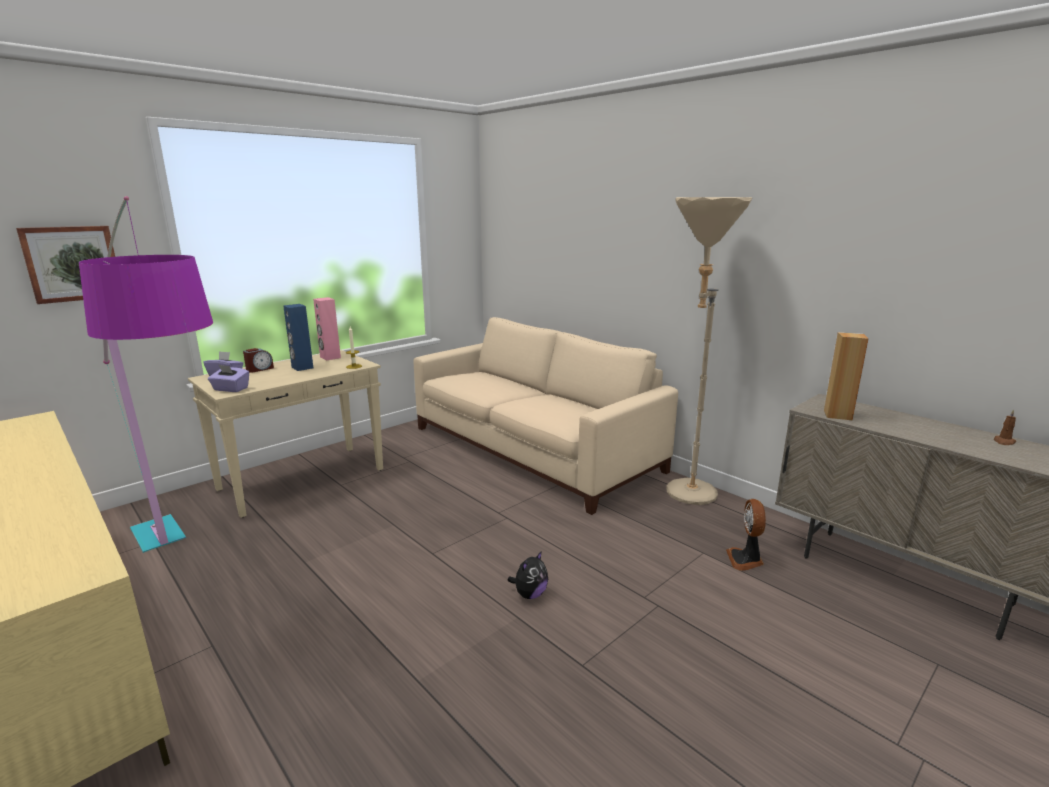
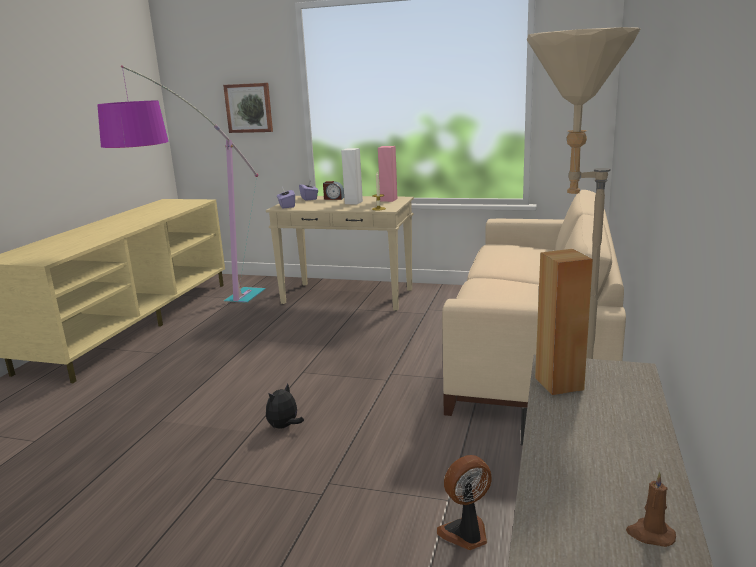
camera: 60 degrees right, 0 degrees up
blue speaker [283,304,313,371] -> white speaker [341,148,363,205]
plush toy [508,551,548,599] -> plush toy turned 120 degrees clockwise [266,384,304,429]

